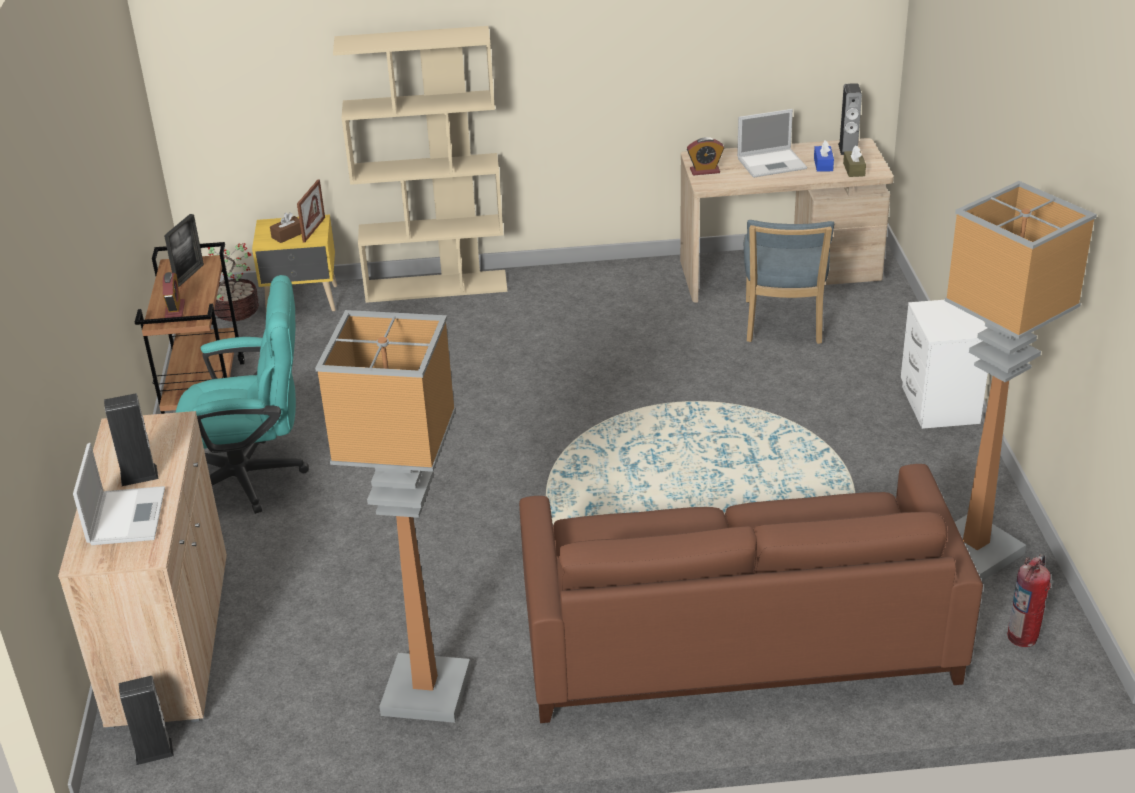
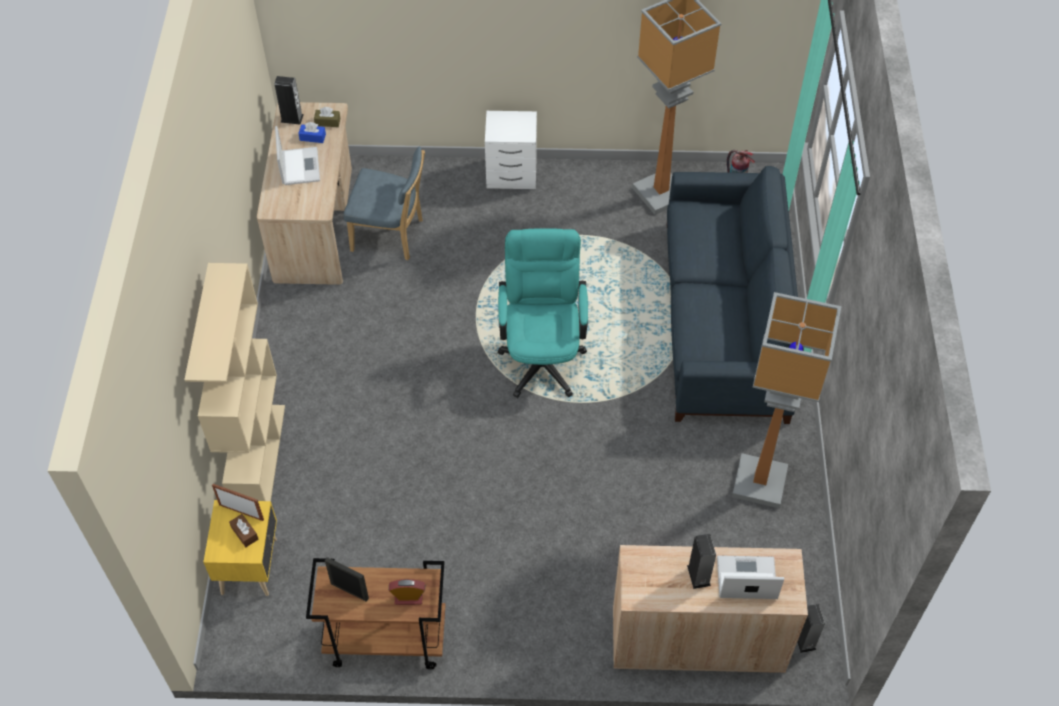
camera: 85 degrees left, 20 degrees up
turquoise office chair [175,275,309,514] -> turquoise office chair moved to [497,228,588,398]
potted plant [207,243,259,321] -> none
brown sofa [519,464,983,723] -> blue sofa [667,166,804,424]
alarm clock [687,137,724,176] -> none

